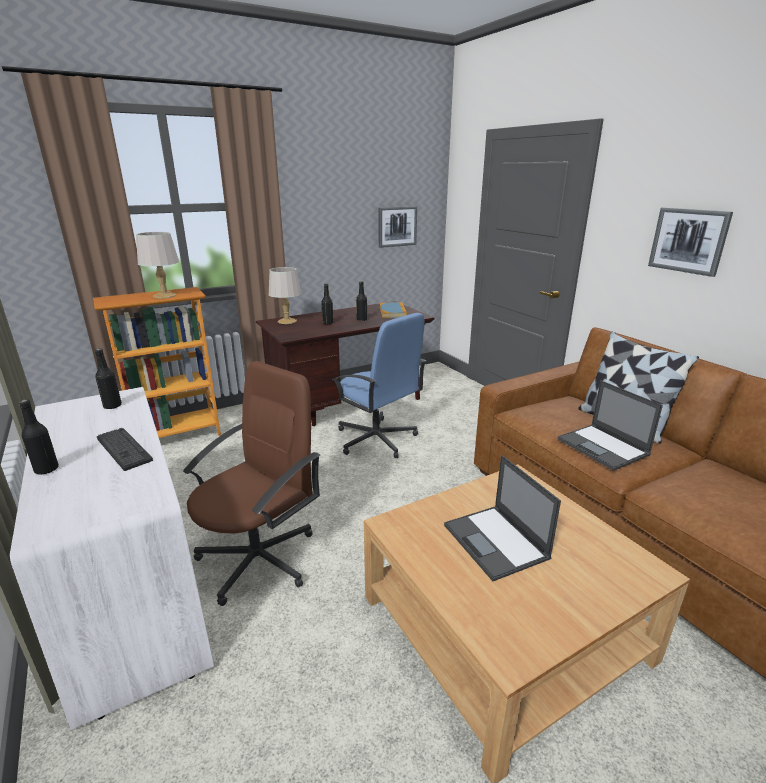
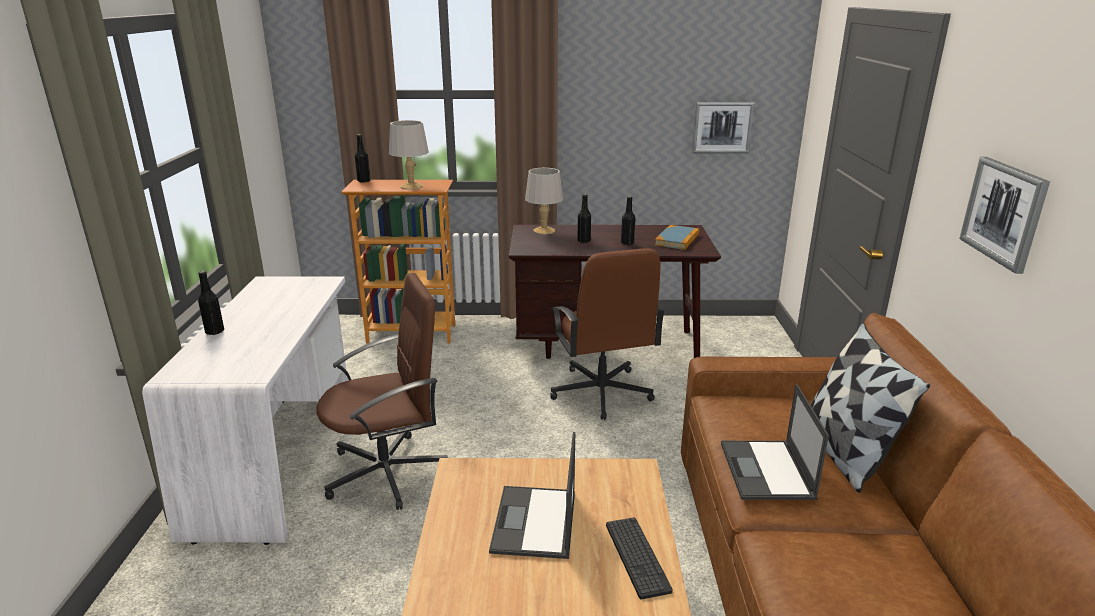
camera: 30 degrees right, 0 degrees up
black bottle [95,348,122,409] -> black bottle moved to [355,134,370,182]
keyboard [97,428,153,471] -> keyboard moved to [606,517,673,599]
blue office chair [332,313,426,458] -> brown office chair [550,248,666,420]

